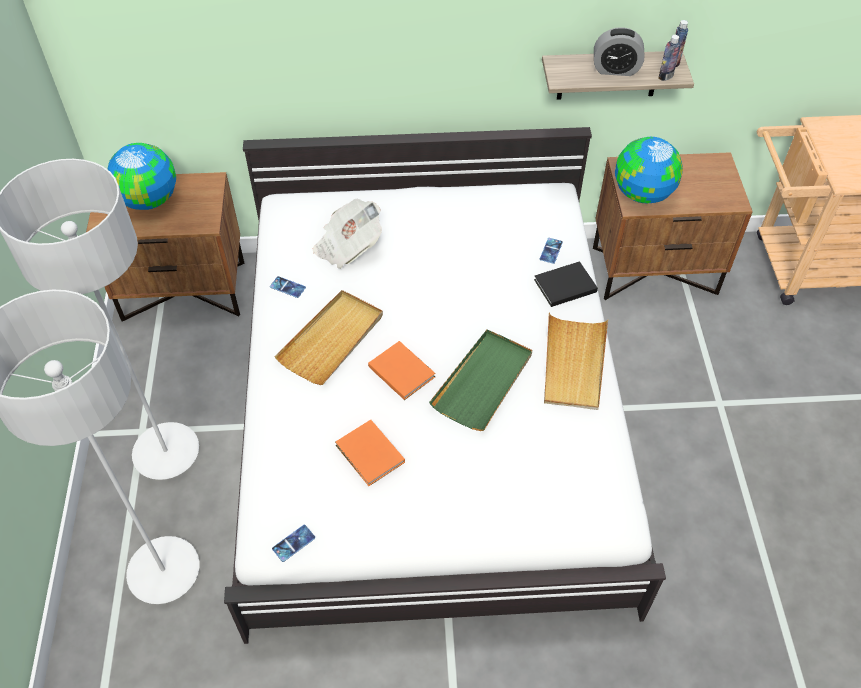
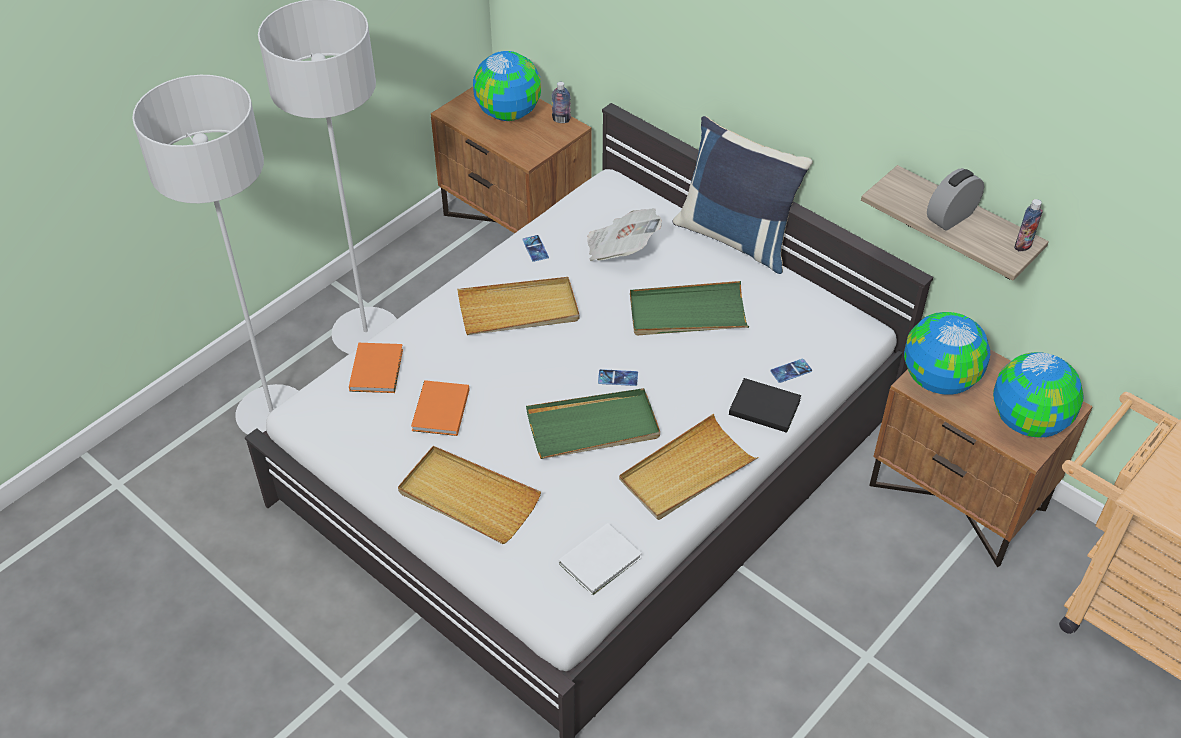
camera: 45 degrees right, 5 degrees down
phone [272,525,315,562] -> phone moved to [598,369,638,386]
orange book [368,341,435,400] -> orange book moved to [349,343,403,393]
alarm clock [594,27,645,76] -> alarm clock turned 90 degrees clockwise [927,168,984,231]
bottle [658,35,681,81] -> bottle moved to [551,82,571,123]
none -> beige tray [398,446,541,544]
none -> white book [559,523,642,596]
none -> green tray [630,281,749,335]
none -> blue pillow [672,116,813,274]
none -> globe [993,352,1084,438]

